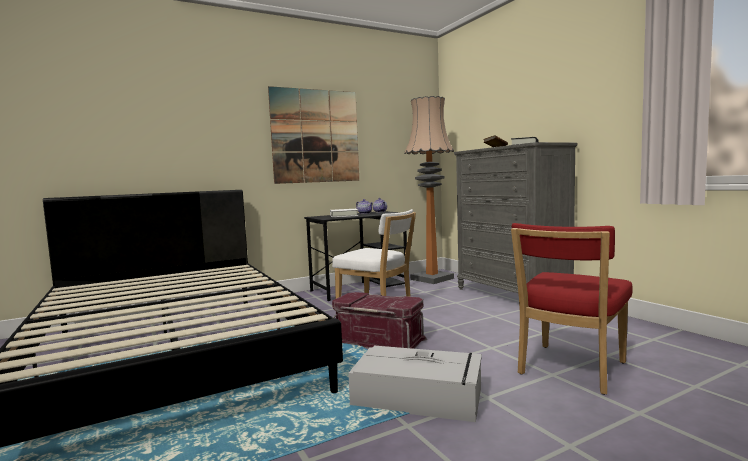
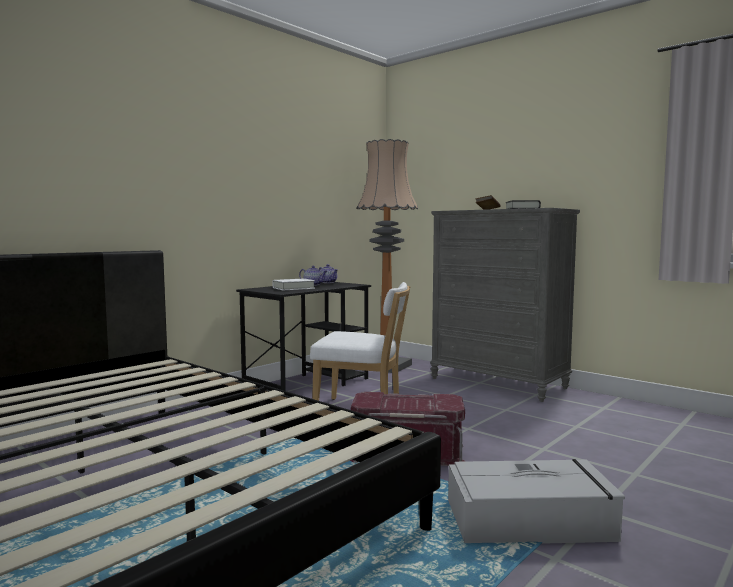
camera: 20 degrees left, 0 degrees up
picture [268,86,359,184] -> none
red chair [511,223,633,395] -> none

